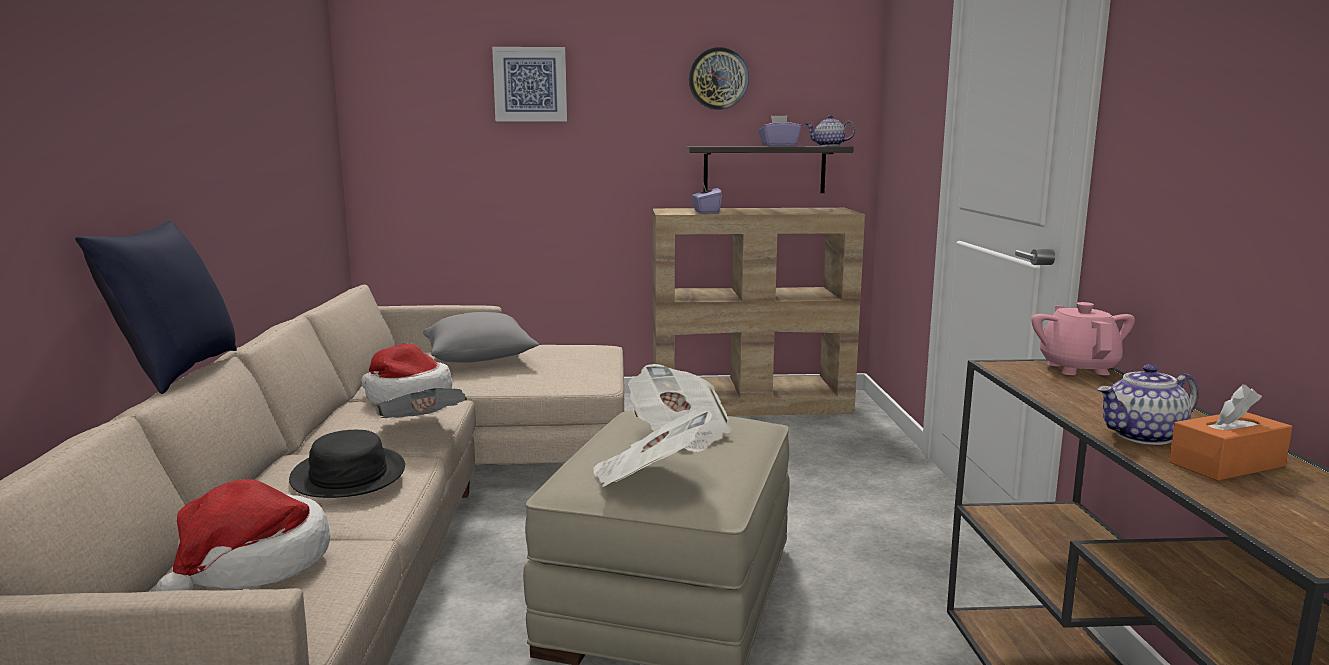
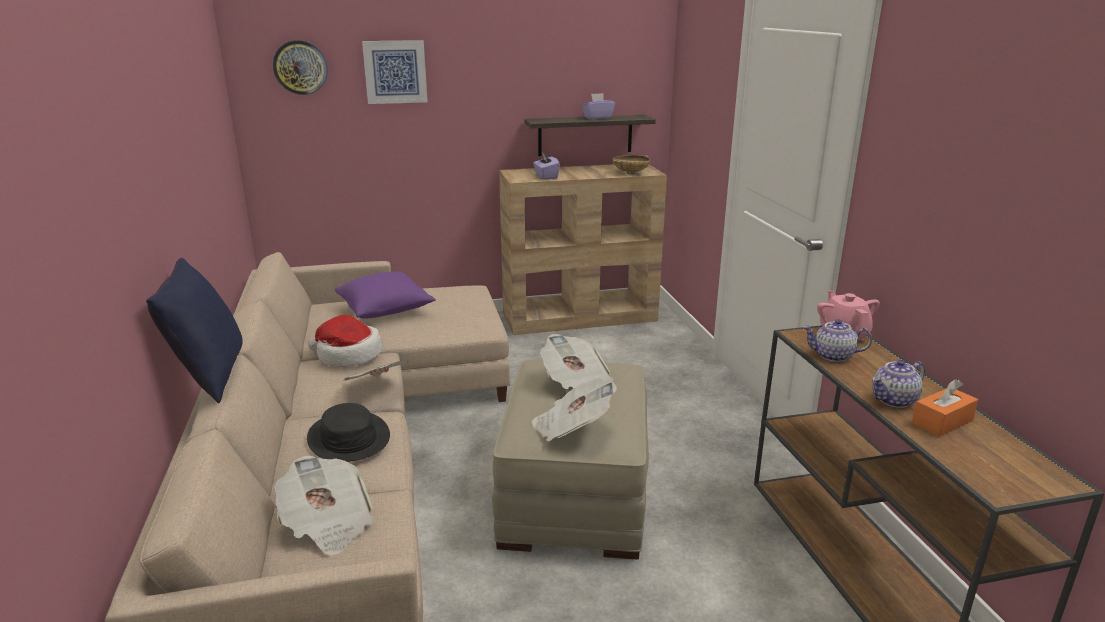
camera: 10 degrees left, 10 degrees up
hat [155,479,330,591] -> newspaper [274,455,375,556]
grey pillow [423,312,539,363] -> purple pillow [335,272,436,319]
wall clock [689,47,749,110] -> wall clock moved to [273,40,327,95]
teapot [806,115,856,146] -> teapot moved to [803,319,872,362]
none -> beige bowl [613,155,650,174]

